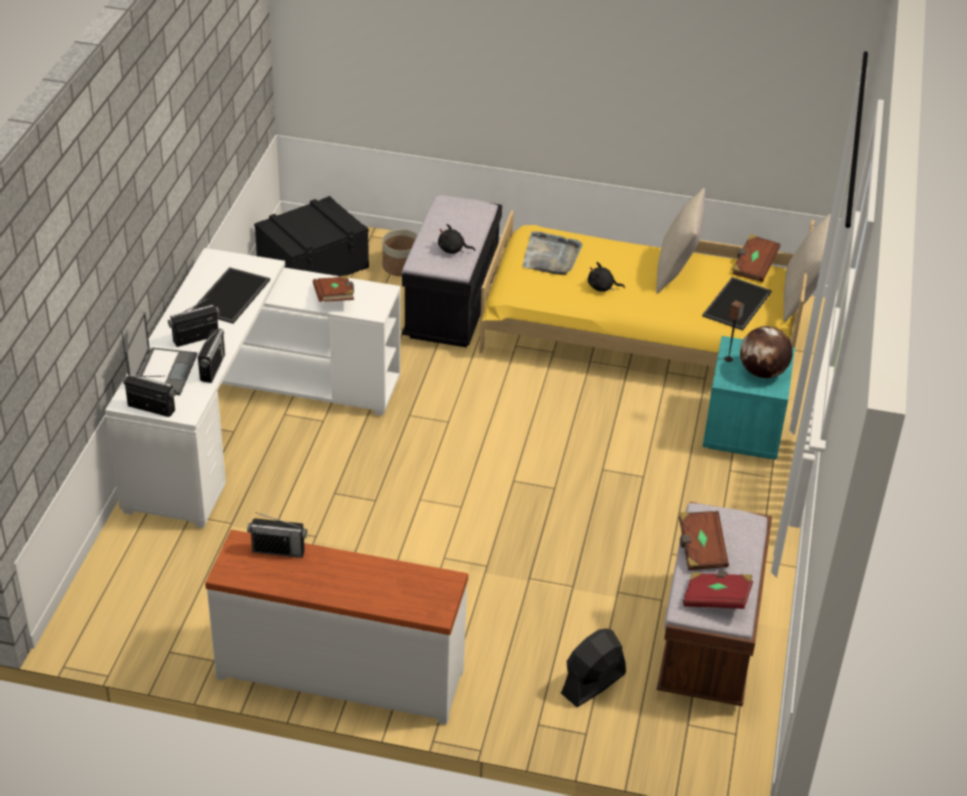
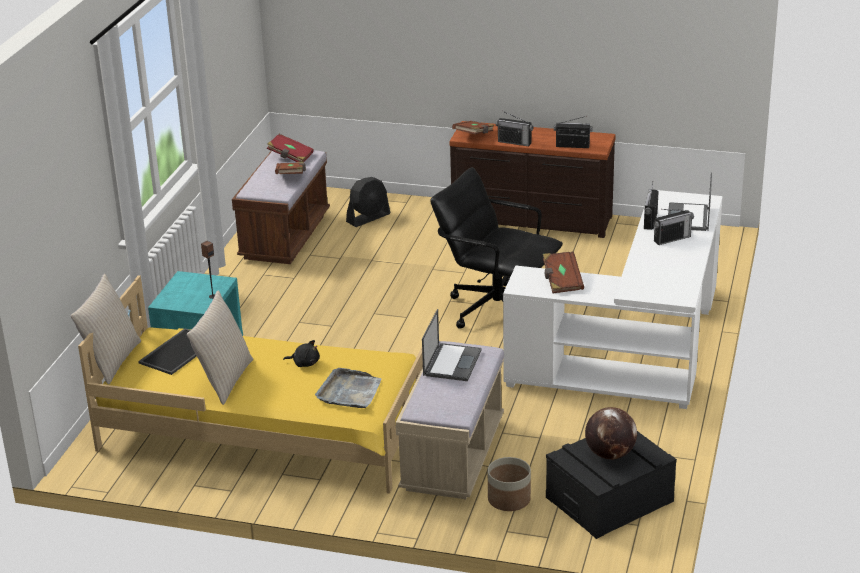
camera: 175 degrees left, 10 degrees down
radio [123,374,176,417] -> radio moved to [496,111,534,146]
tray [192,267,270,324] -> none
white dresser [205,530,468,725] -> brown dresser [449,121,616,238]
black bench [402,195,502,348] -> beige bench [396,341,504,499]
black plush toy [438,224,475,254] -> laptop [422,309,482,381]
brown book [732,234,781,282] -> brown book moved to [452,121,495,135]
globe [740,326,793,378] -> globe moved to [585,407,637,460]
none -> black office chair [430,167,563,329]

